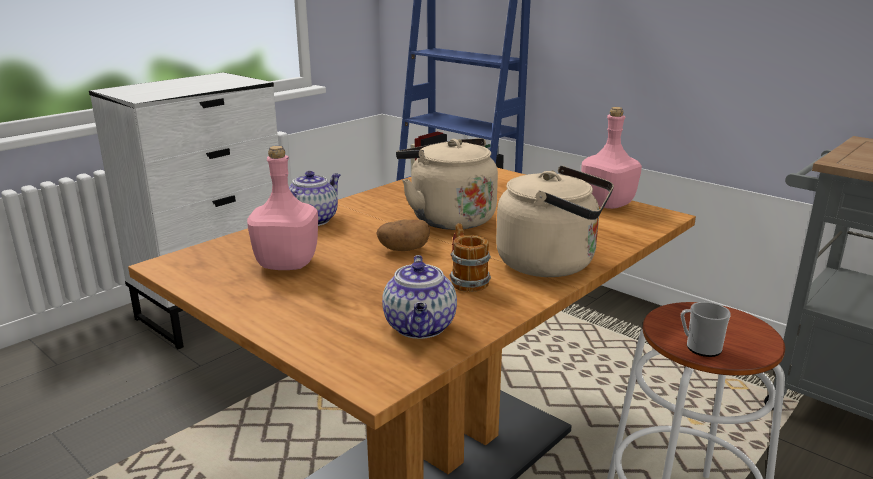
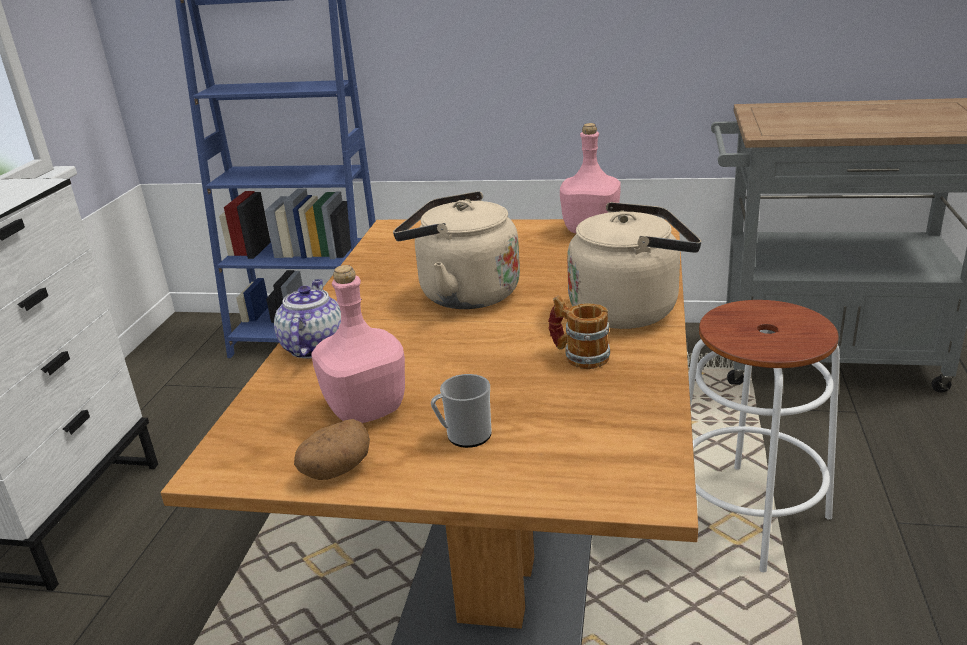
camera: 30 degrees left, 5 degrees up
potato [376,219,430,251] -> potato moved to [294,419,370,480]
teapot [382,255,457,339] -> none
mug [681,302,731,357] -> mug moved to [431,374,492,448]

